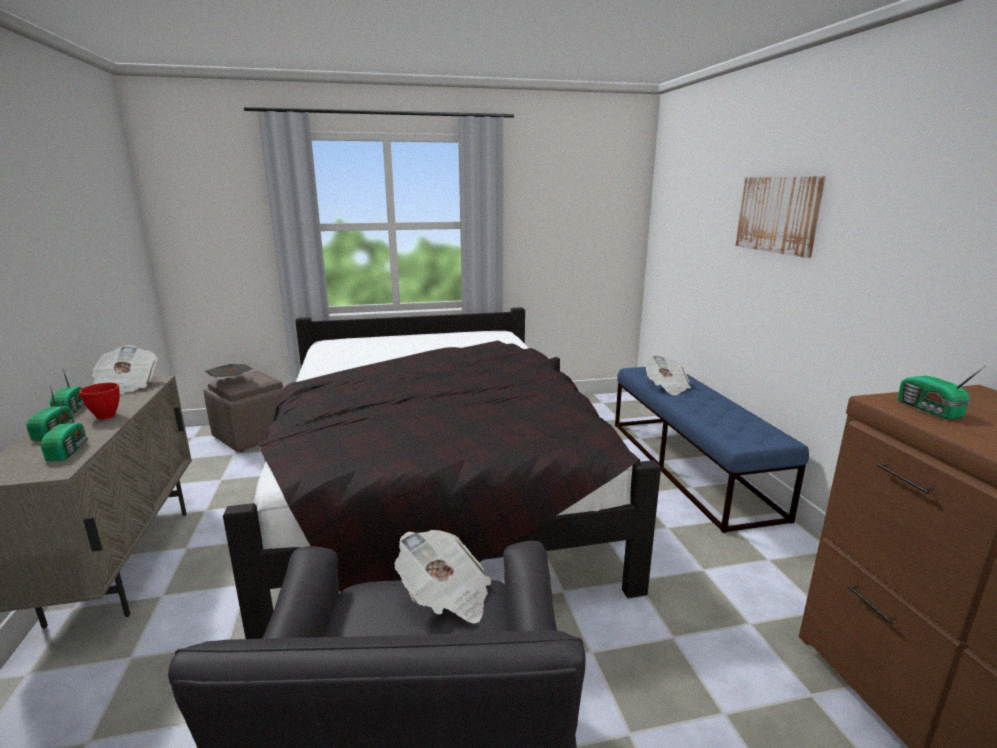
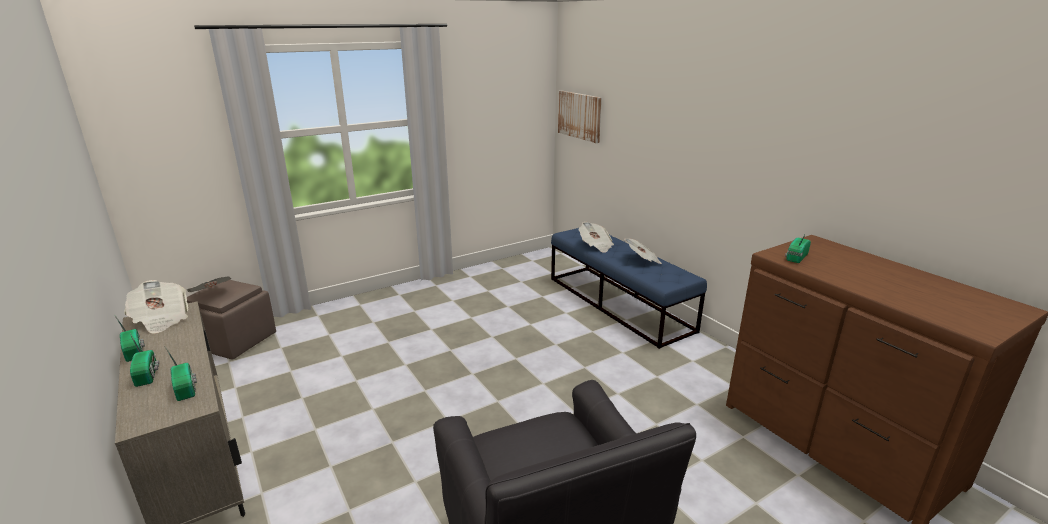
camera: 20 degrees left, 5 degrees up
red bowl [79,383,120,420] -> none
black bed [223,307,661,639] -> none
newspaper [394,530,491,624] -> newspaper moved to [624,238,662,264]
picture [736,176,826,258] -> picture moved to [558,91,602,143]
radio [898,366,985,419] -> radio turned 75 degrees clockwise [785,235,811,263]

